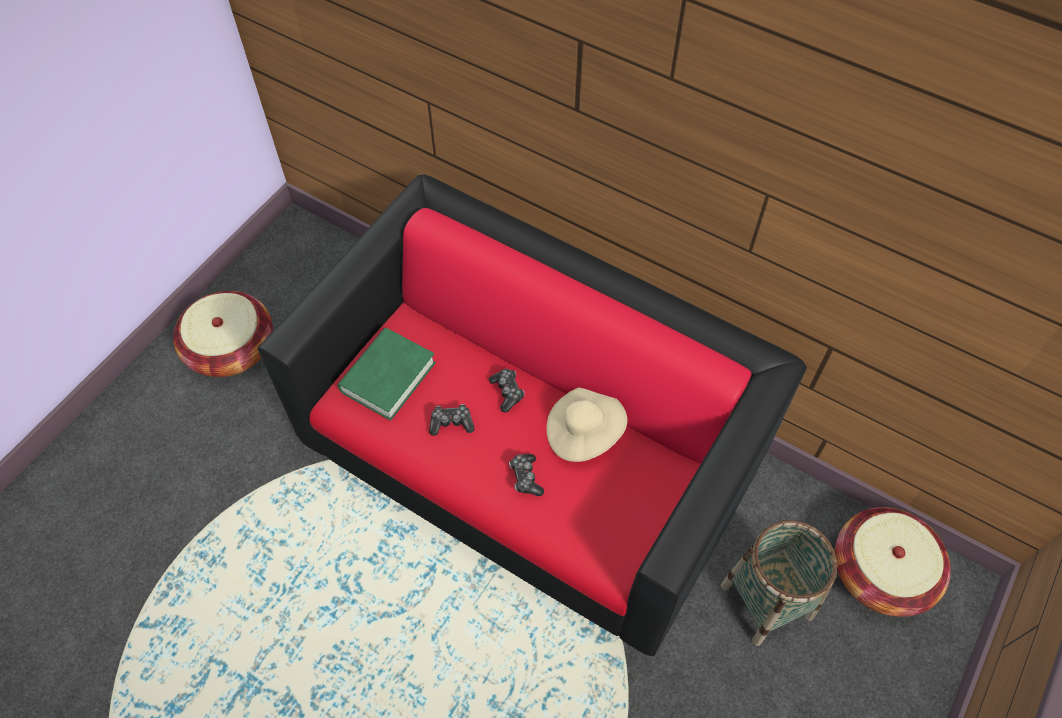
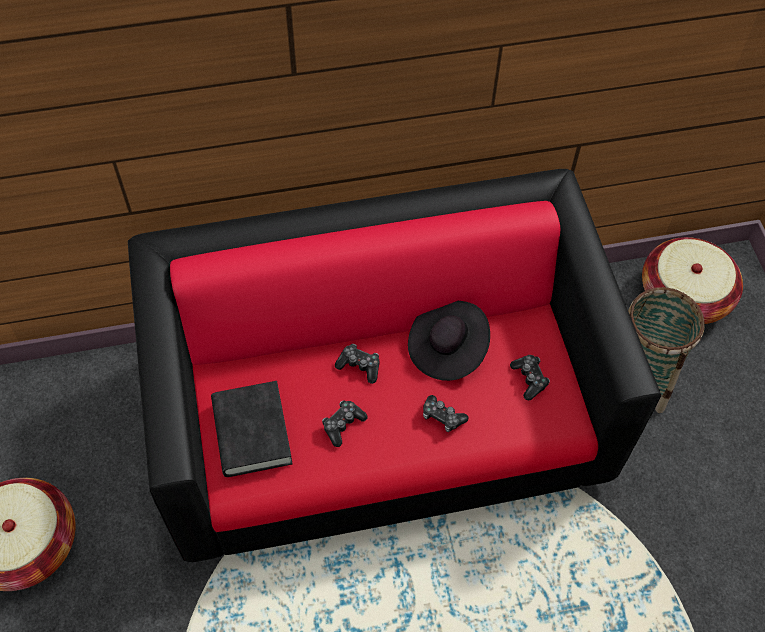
camera: 45 degrees left, 0 degrees up
green book [338,328,436,421] -> black book [211,381,293,477]
beige hat [547,387,627,462] -> black hat [408,301,490,381]
none -> game controller [510,355,550,400]

